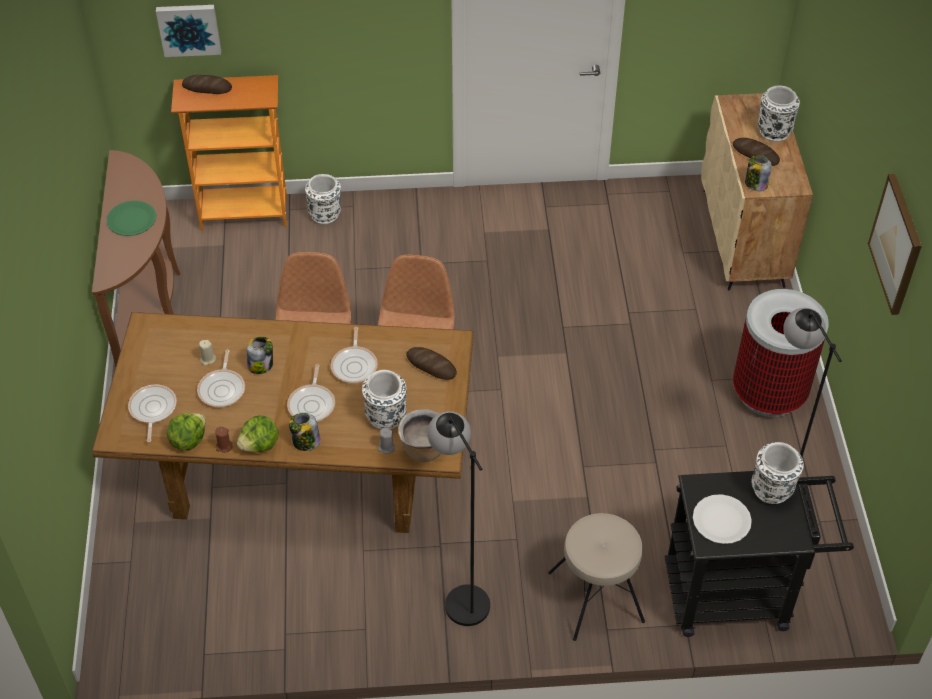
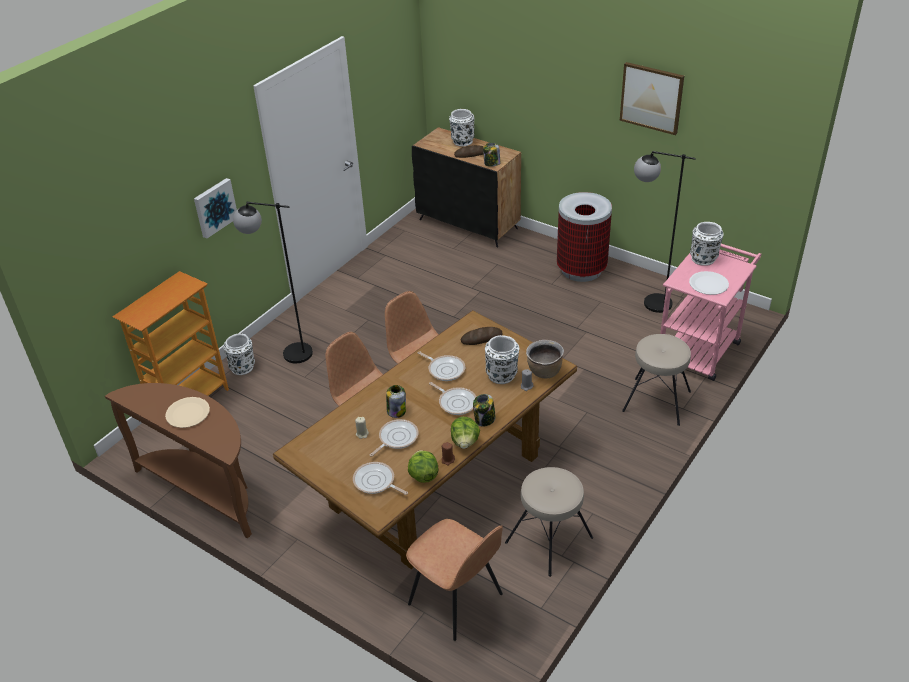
camera: 50 degrees left, 10 degrees down
green plate [107,200,156,236] -> beige plate [165,397,210,428]
picture [156,5,221,57] -> picture moved to [194,178,237,239]
bread [182,75,232,94] -> none
frying pan [197,349,245,407] -> frying pan turned 90 degrees counterclockwise [370,419,419,456]
black floor lamp [427,411,490,626] -> black floor lamp moved to [233,202,313,363]
black cart [665,471,854,637] -> pink cart [660,244,761,381]
beige cabinet [701,93,813,291] -> black cabinet [412,127,521,247]
none -> brown chair [406,519,503,641]
none -> beige stool [505,467,593,577]

